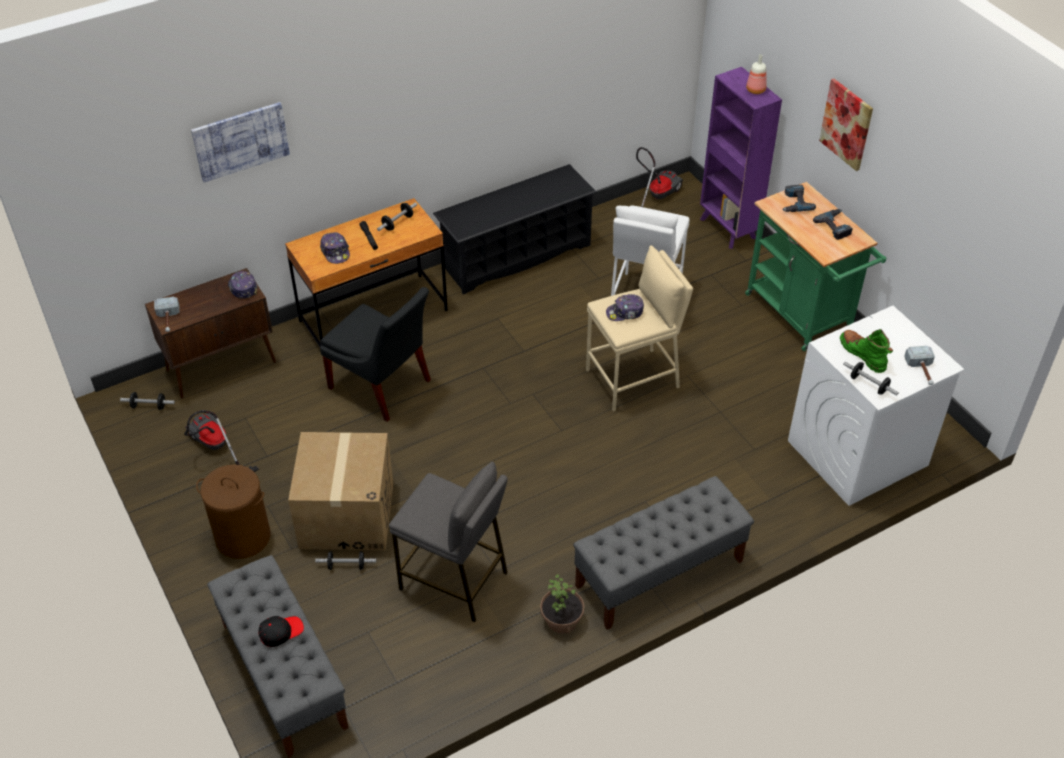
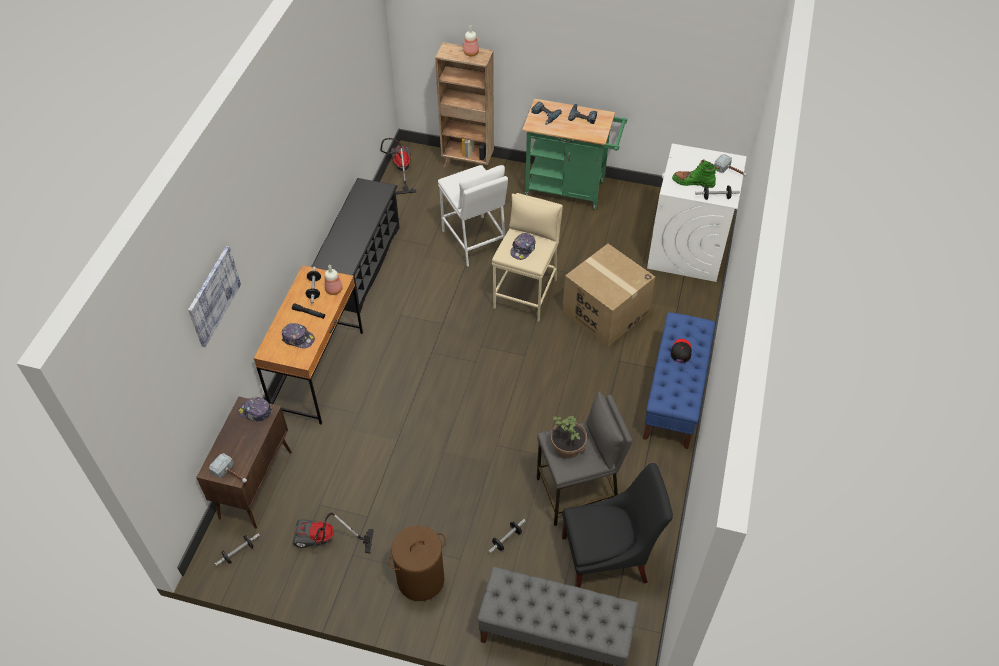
camera: 45 degrees left, 5 degrees up
black cap [258,616,304,647] -> black cap moved to [671,339,692,363]
cardboard box [288,432,393,550] -> cardboard box moved to [562,244,655,347]
black chair [320,287,431,422] -> black chair moved to [562,463,673,588]
potted plant [540,574,584,634] -> potted plant moved to [551,416,587,458]
grey bench [573,476,754,630] -> blue bench [643,312,715,449]
purple bookcase [700,67,782,249] -> brown bookcase [435,42,494,168]
picture [819,79,873,171] -> none
none -> bottle [325,265,343,295]

